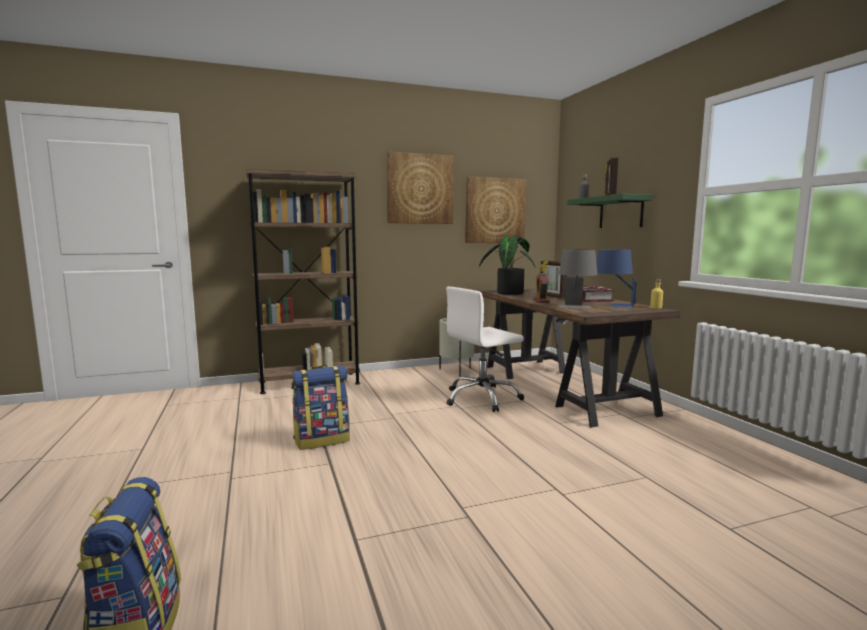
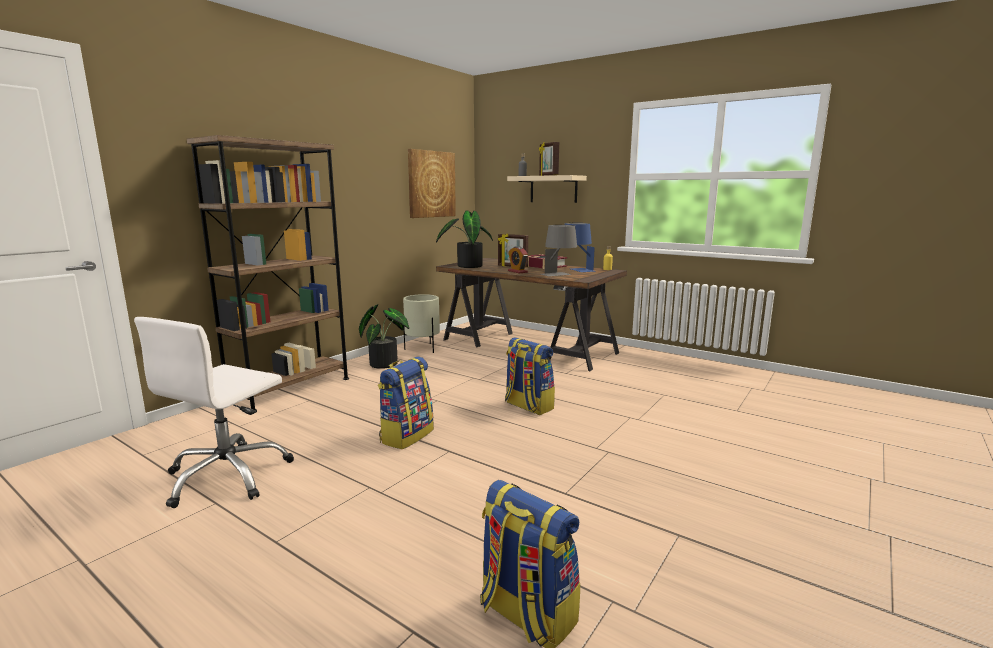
camera: 35 degrees left, 5 degrees up
picture [387,152,454,224] -> none
white office chair [446,287,524,412] -> white office chair moved to [134,317,294,508]
green shelf [567,194,653,228] -> beige shelf [507,175,587,203]
none -> potted plant [359,304,409,369]
none -> backpack [505,337,555,415]

